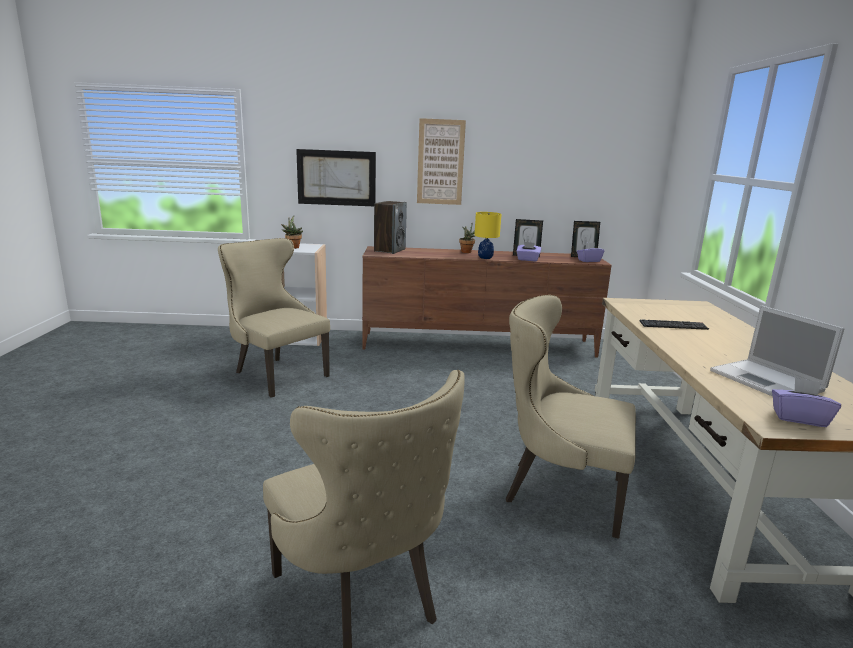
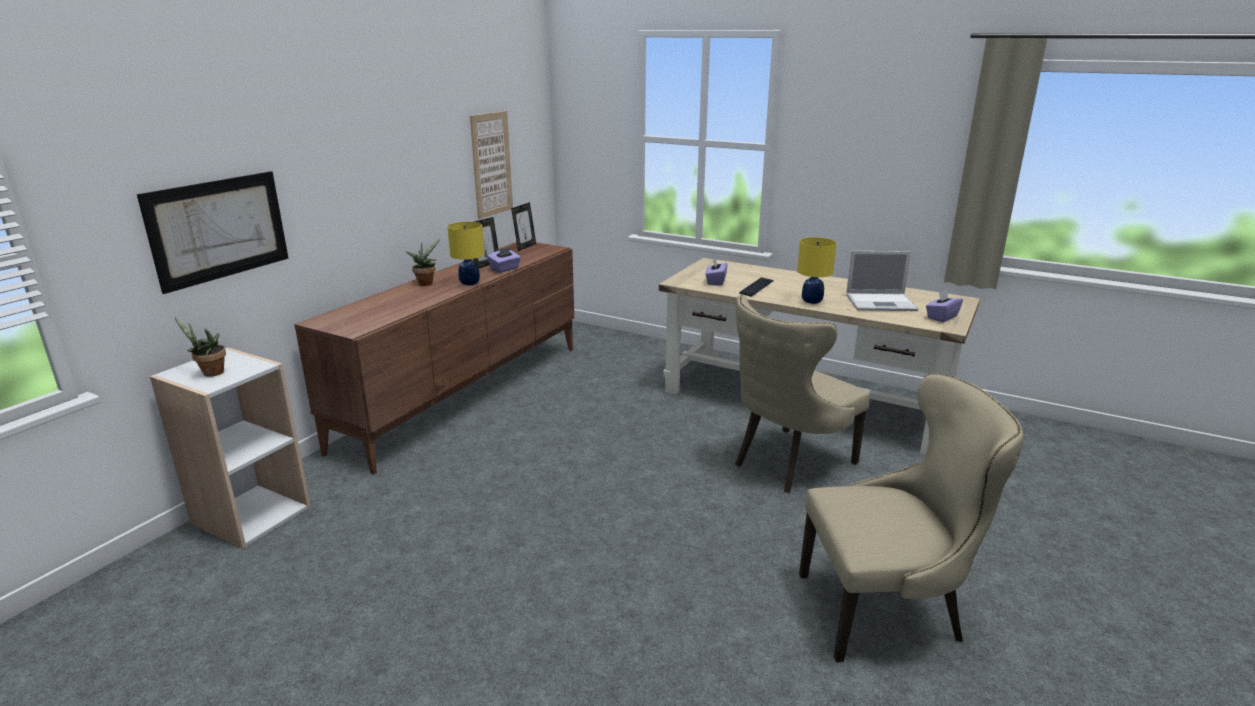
camera: 60 degrees left, 5 degrees up
beige chair [218,238,330,398] -> none
speaker [374,201,407,254] -> none
picture [417,118,466,205] -> picture moved to [470,111,513,219]
purple tissue box [577,242,604,262] -> purple tissue box moved to [706,258,728,286]
none -> yellow table lamp [797,237,837,304]

